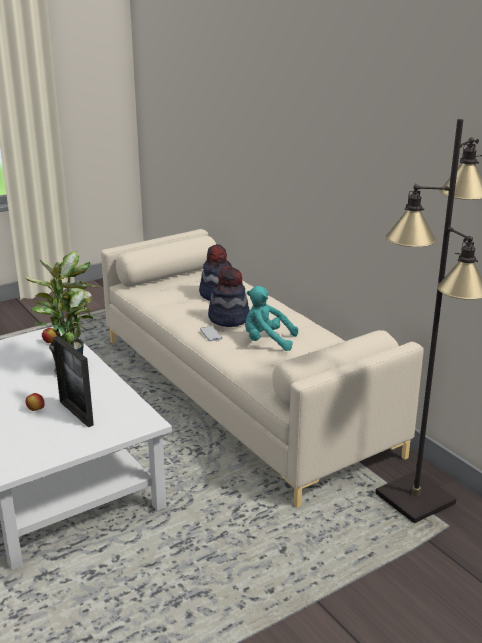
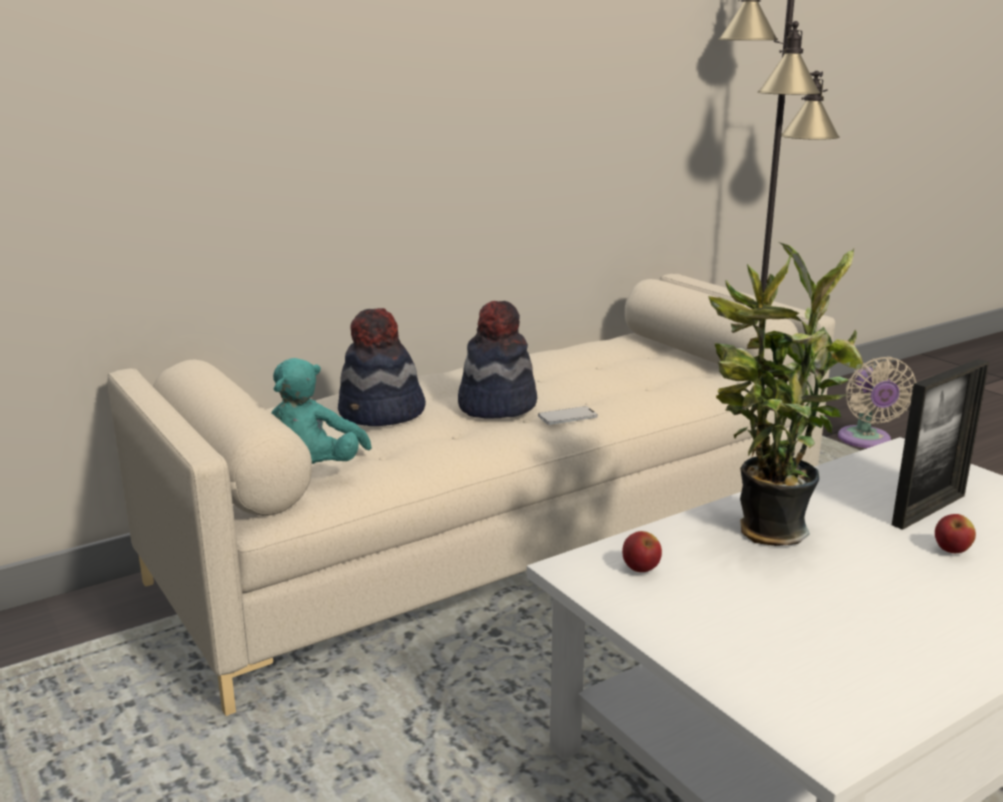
camera: 90 degrees left, 5 degrees down
turquoise plush toy [245,286,298,351] -> turquoise plush toy moved to [271,358,372,464]
none -> beige fan [838,357,916,448]

